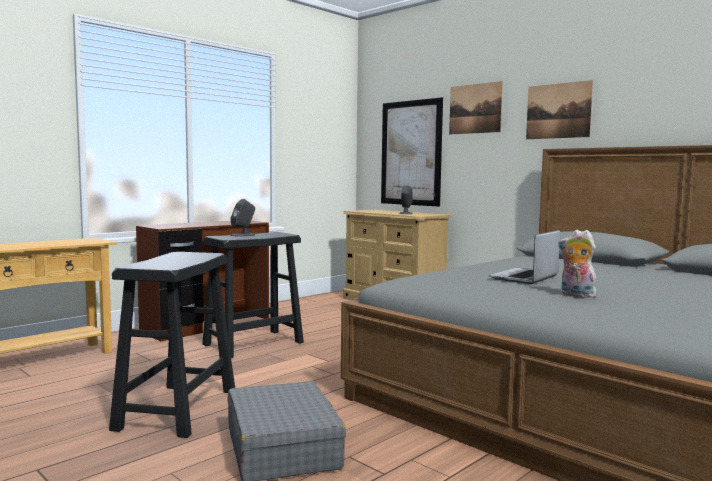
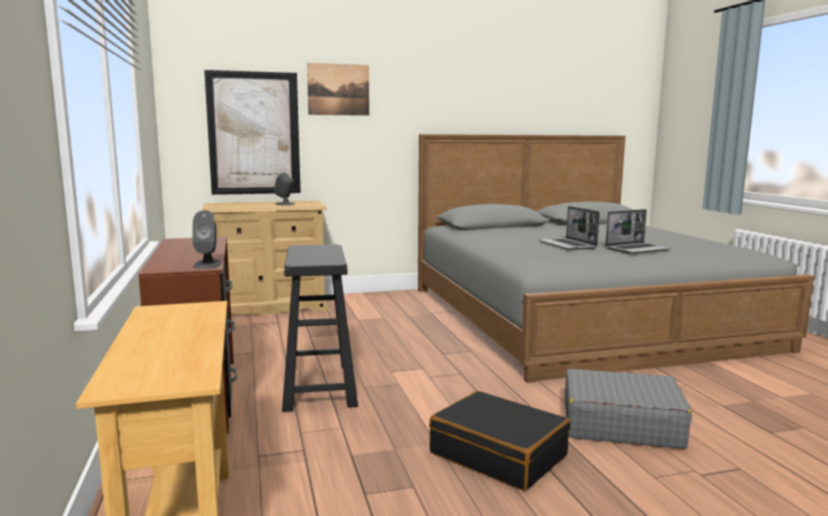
camera: 60 degrees left, 5 degrees up
black stool [109,252,235,438] -> black suitcase [429,391,570,490]
grey speaker [231,199,255,236] -> grey speaker moved to [192,210,221,269]
picture [526,80,593,139] -> none
plush toy [558,230,597,298] -> laptop [605,209,671,254]

